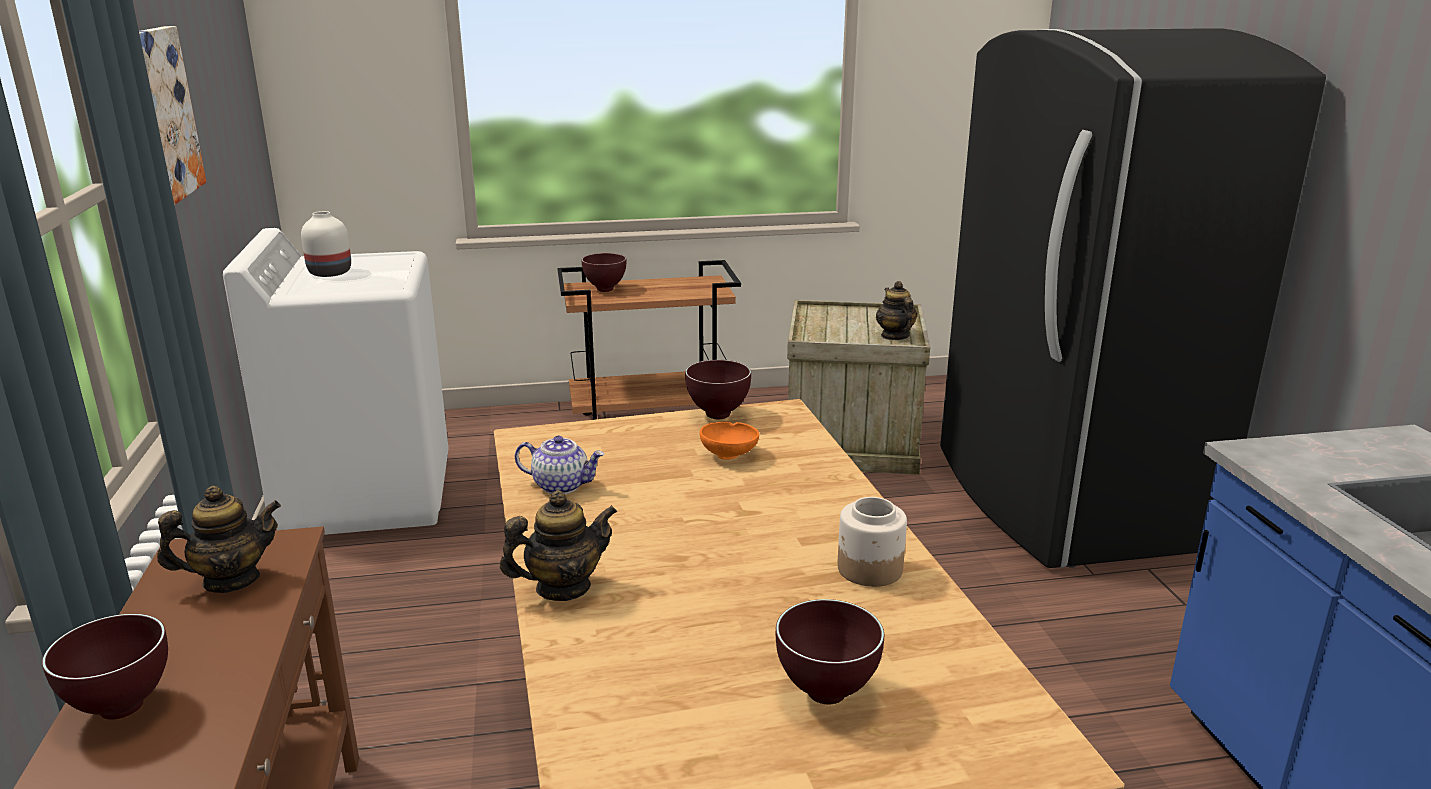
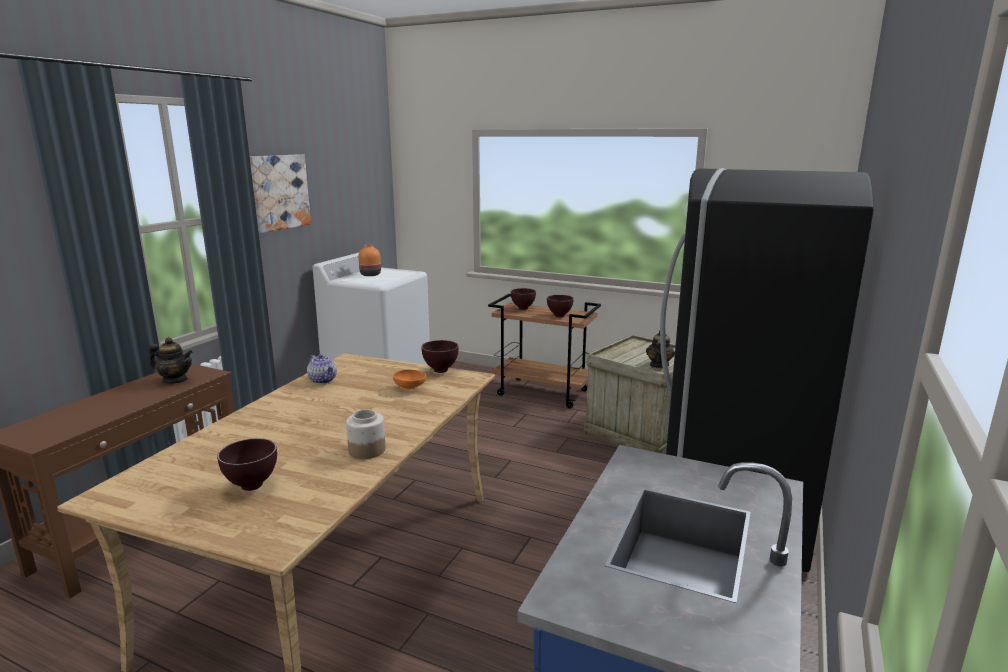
camera: 35 degrees right, 5 degrees down
brown bowl [42,614,168,720] -> brown bowl moved to [547,295,573,317]
white vase [301,211,351,277] -> orange vase [358,245,381,276]
teapot [500,490,617,601] -> none

